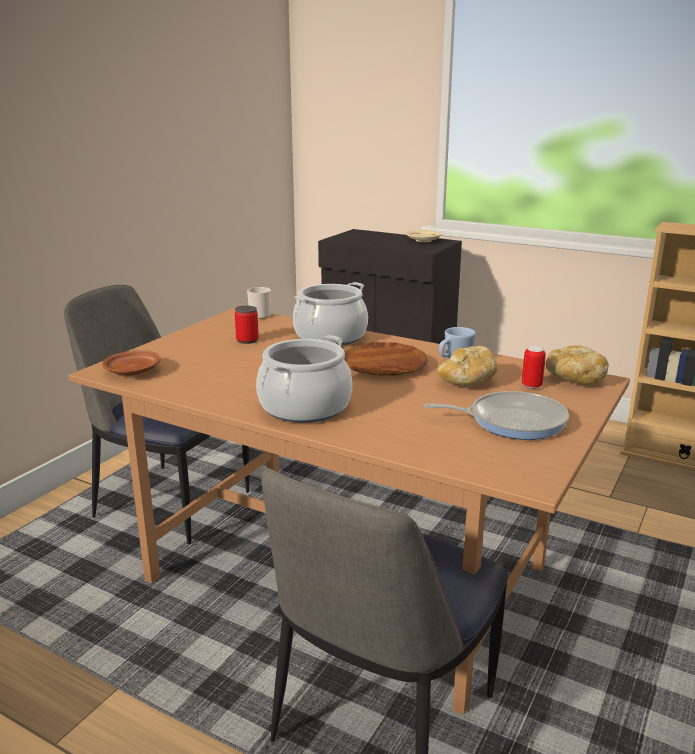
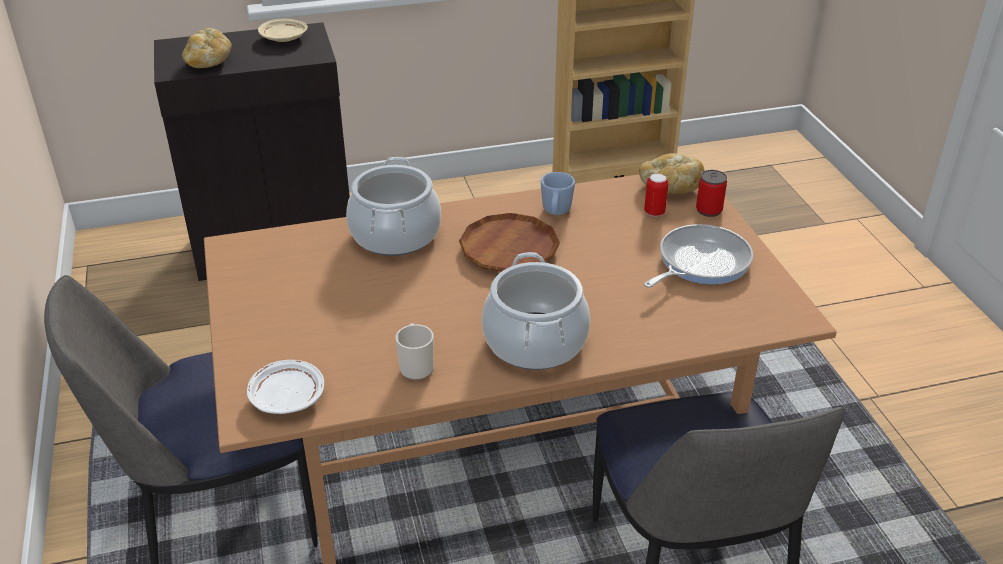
camera: 45 degrees left, 15 degrees up
brown plate [102,350,161,376] -> white plate [247,360,324,414]
can [235,306,259,344] -> can moved to [696,170,727,217]
mug [247,287,271,319] -> mug moved to [396,323,434,380]
bread [438,346,498,386] -> bread moved to [182,28,232,68]

